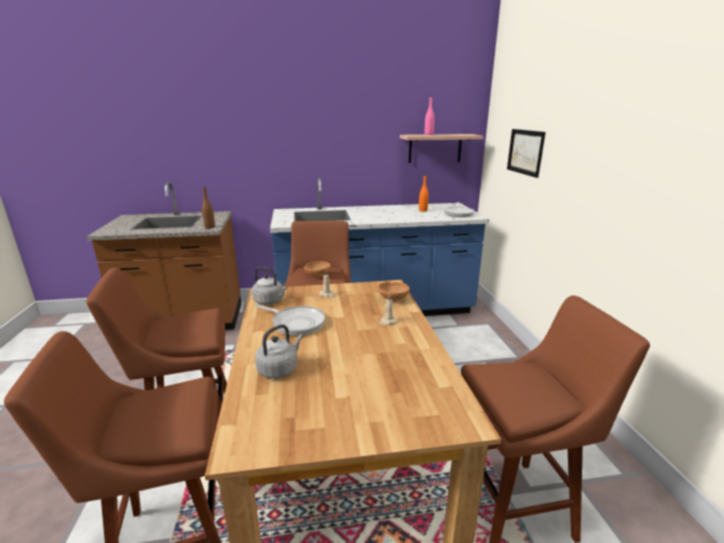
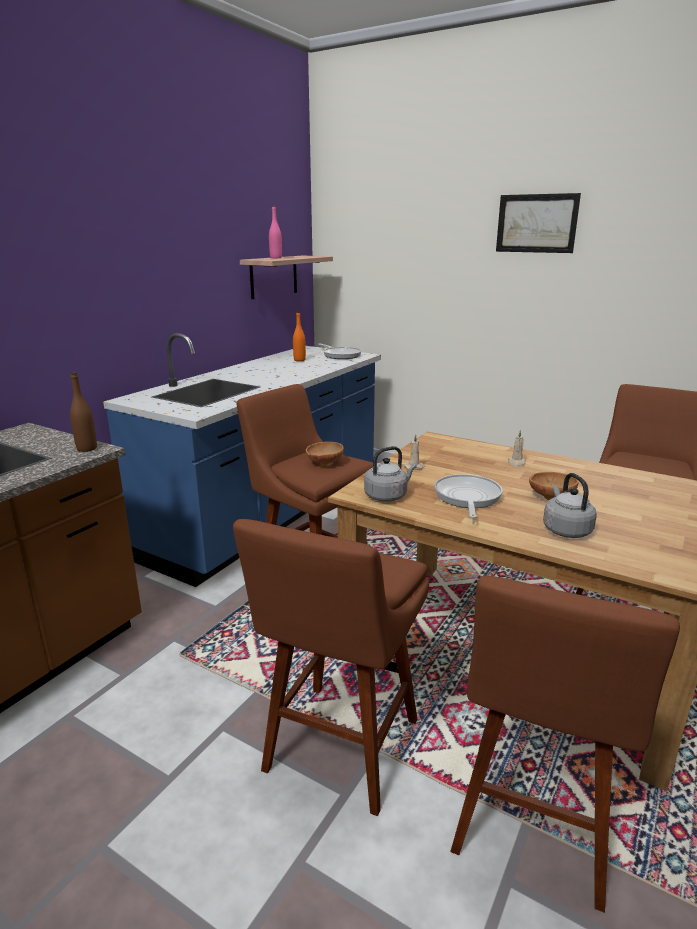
camera: 50 degrees left, 0 degrees up
frying pan [256,304,325,336] -> frying pan turned 60 degrees counterclockwise [434,474,502,518]
brown bowl [378,282,410,302] -> brown bowl moved to [529,472,578,500]
picture [507,129,546,178] -> picture moved to [496,193,581,253]

